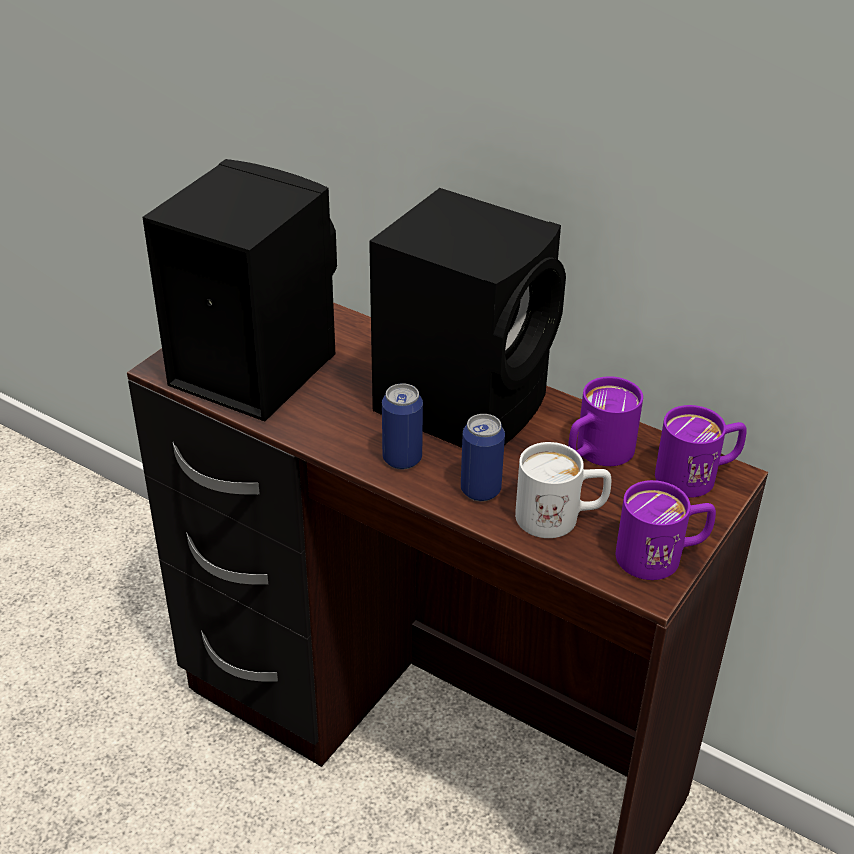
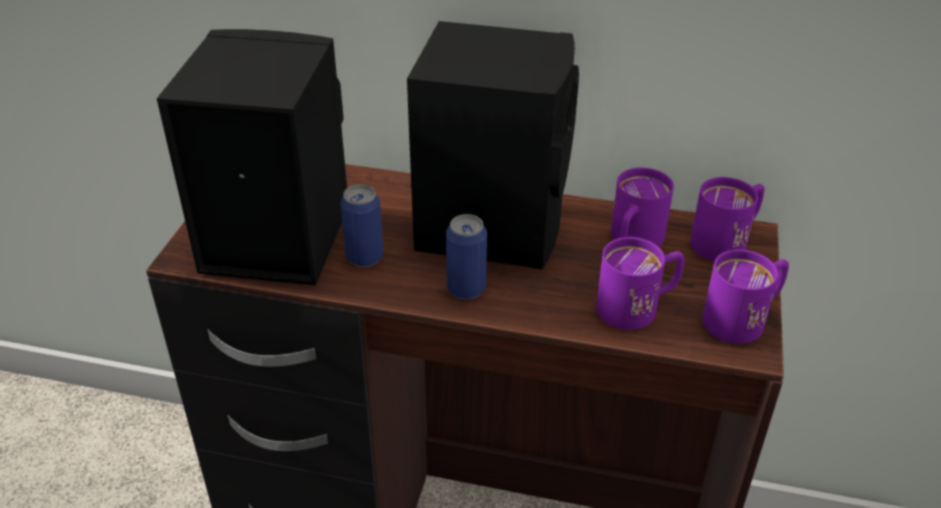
camera: 20 degrees left, 0 degrees up
can [461,414,505,502] -> can moved to [340,184,383,267]
white mug [515,442,611,538] -> purple mug [596,237,684,330]

